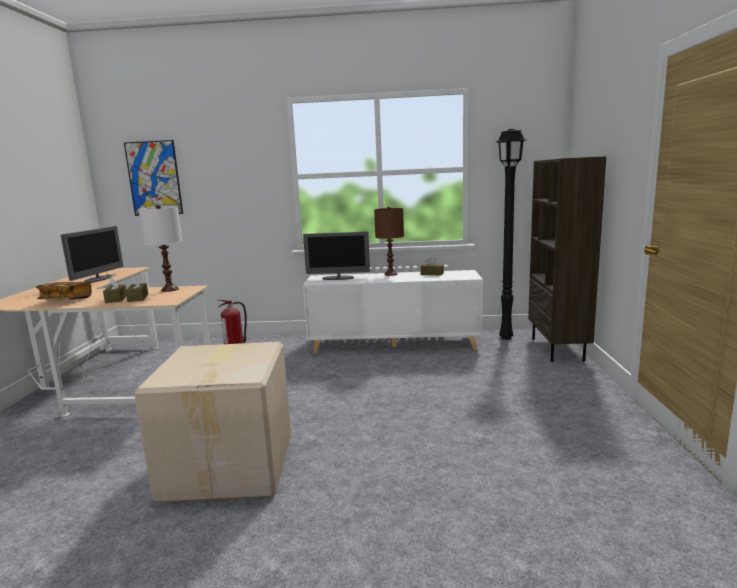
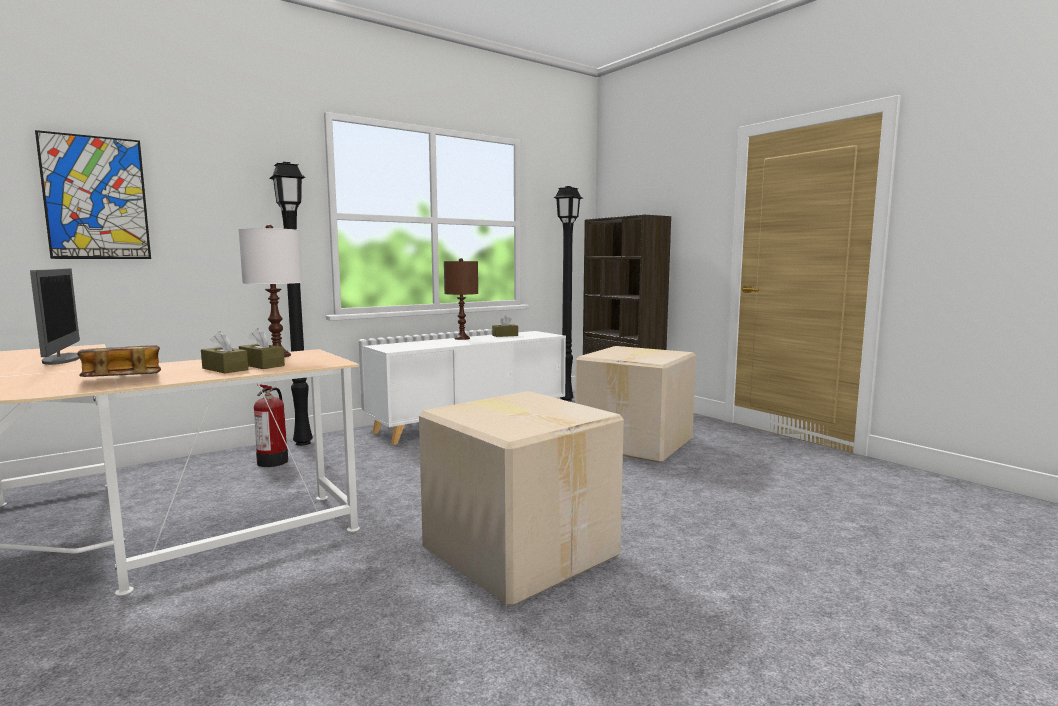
camera: 40 degrees left, 5 degrees down
monitor [303,231,370,280] -> none
none -> black floor lamp [269,162,313,446]
none -> cardboard box [575,346,696,463]

